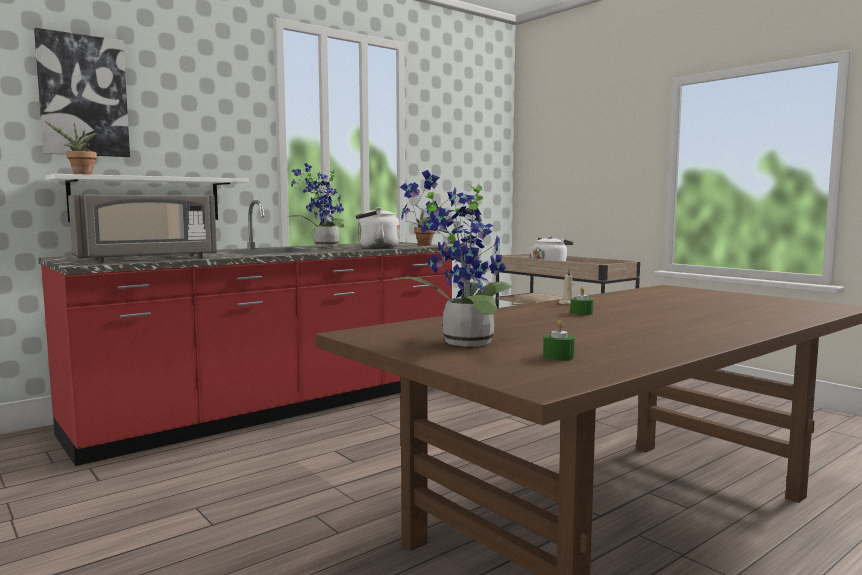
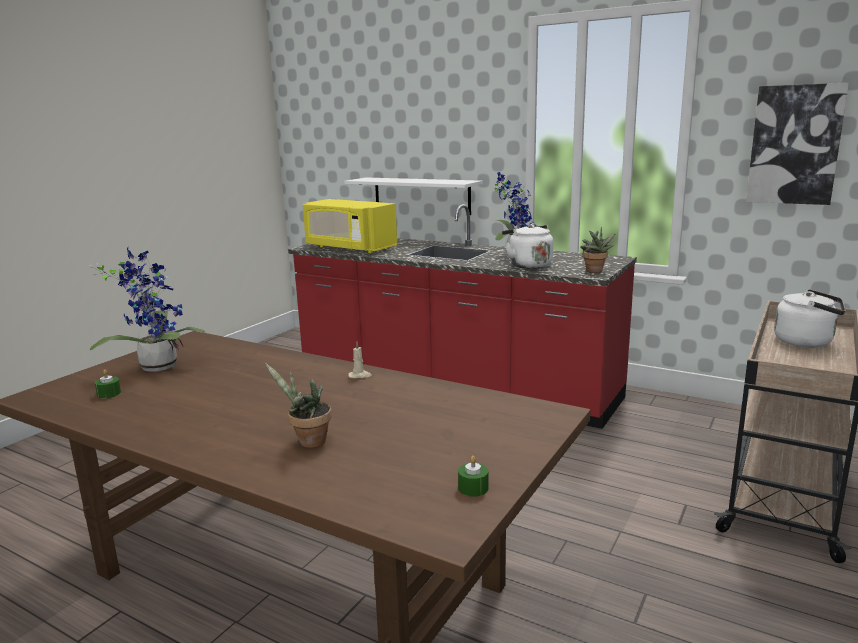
camera: 70 degrees right, 10 degrees up
picture [34,28,130,157] -> picture moved to [746,83,849,205]
potted plant [45,121,97,175] -> potted plant moved to [265,363,332,448]
grey microwave [68,195,217,263] -> yellow microwave [303,199,397,253]
green candle [570,287,594,315] -> green candle moved to [458,456,488,497]

